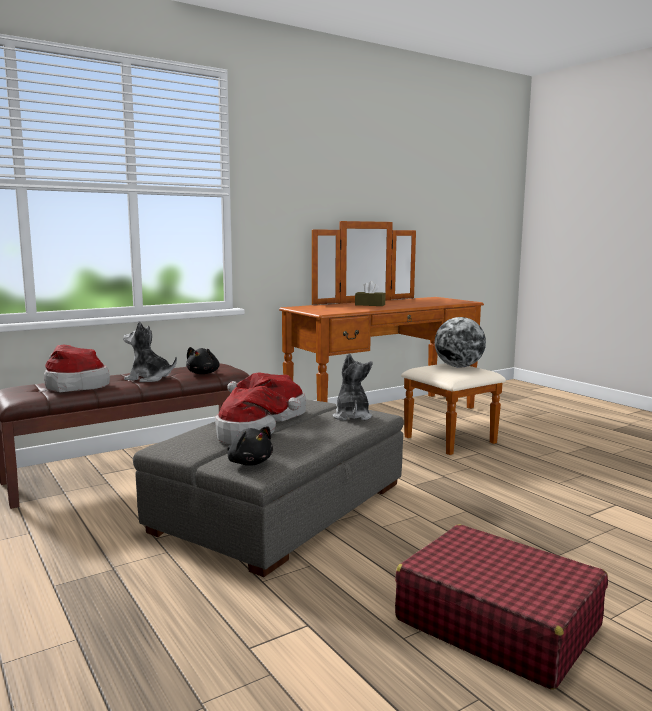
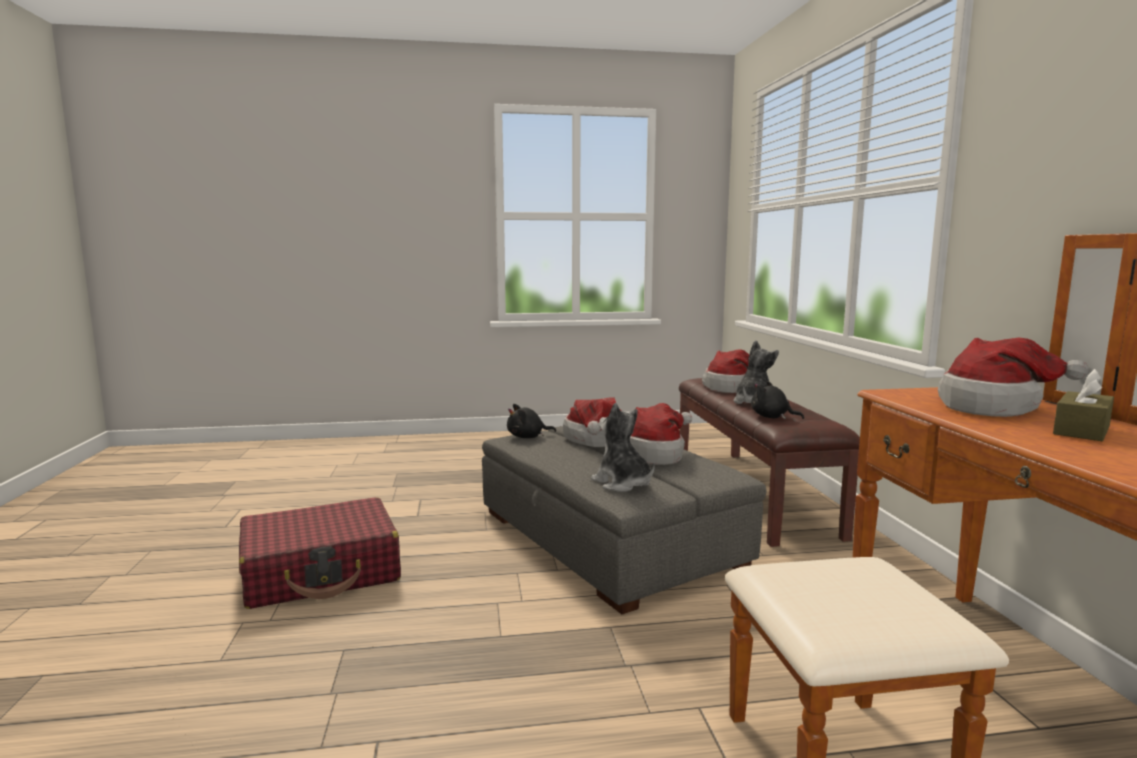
camera: 115 degrees right, 0 degrees up
plush toy [332,353,372,421] -> plush toy turned 150 degrees counterclockwise [591,403,655,492]
globe [435,317,486,368] -> none
none -> hat [938,338,1089,417]

